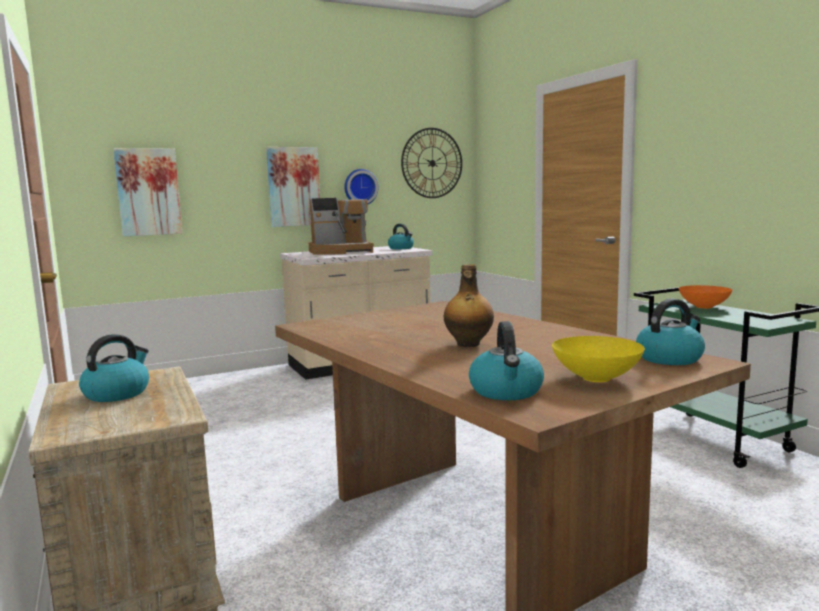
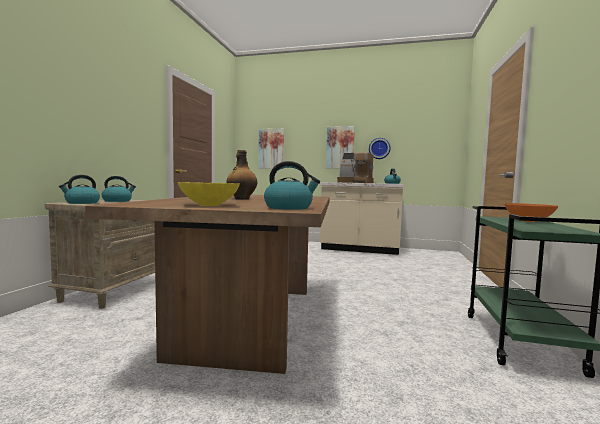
camera: 40 degrees right, 5 degrees down
wall clock [401,128,462,198] -> none
kettle [469,321,544,400] -> kettle moved to [59,175,100,204]

